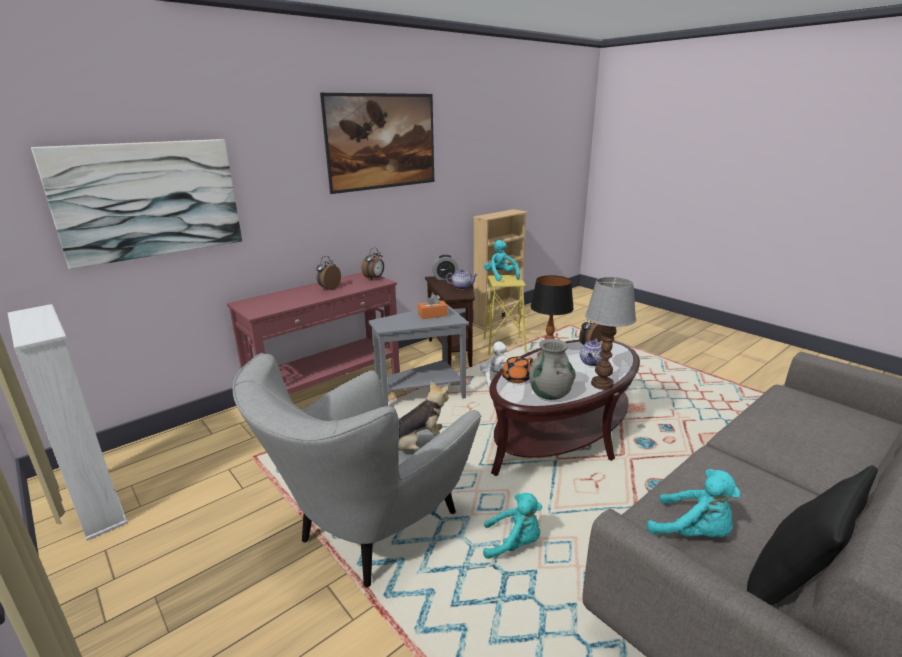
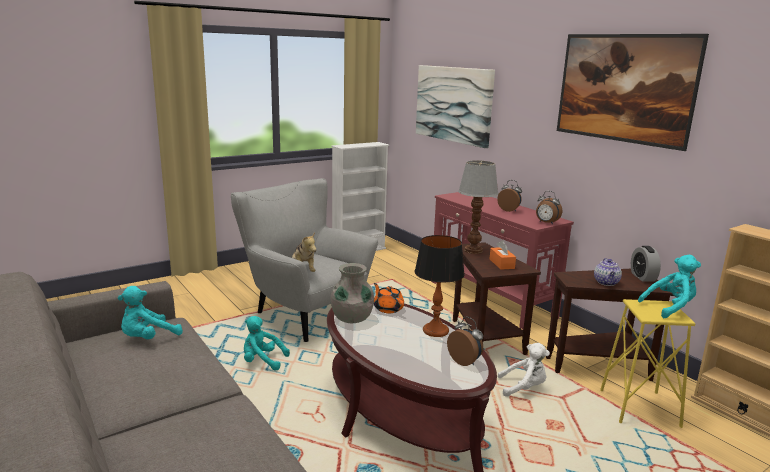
camera: 95 degrees right, 5 degrees down
grey side table [369,304,469,407] -> brown side table [453,242,541,355]
turquoise plush toy [483,493,542,559] -> turquoise plush toy turned 90 degrees clockwise [244,316,290,370]
teapot [580,339,602,366] -> none
table lamp [585,277,636,390] -> table lamp moved to [458,160,499,254]
black pillow [747,465,878,605] -> none

